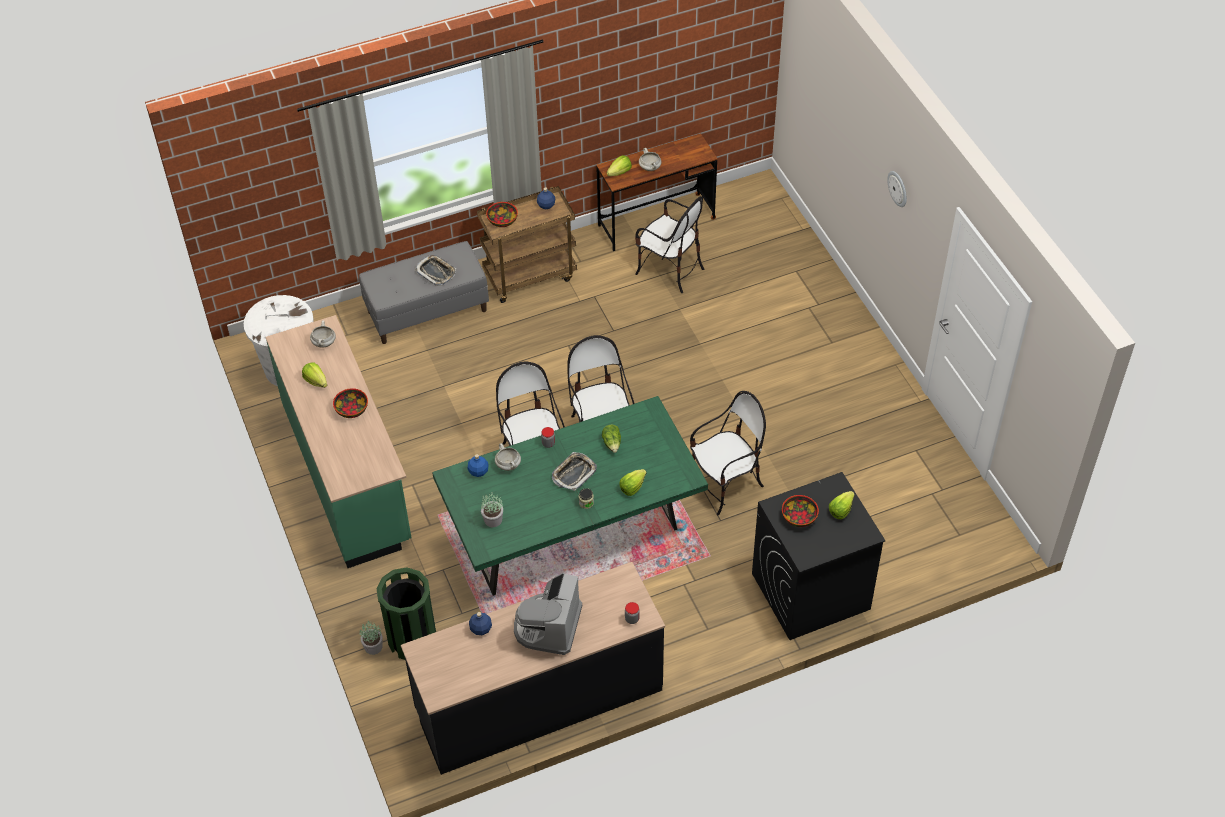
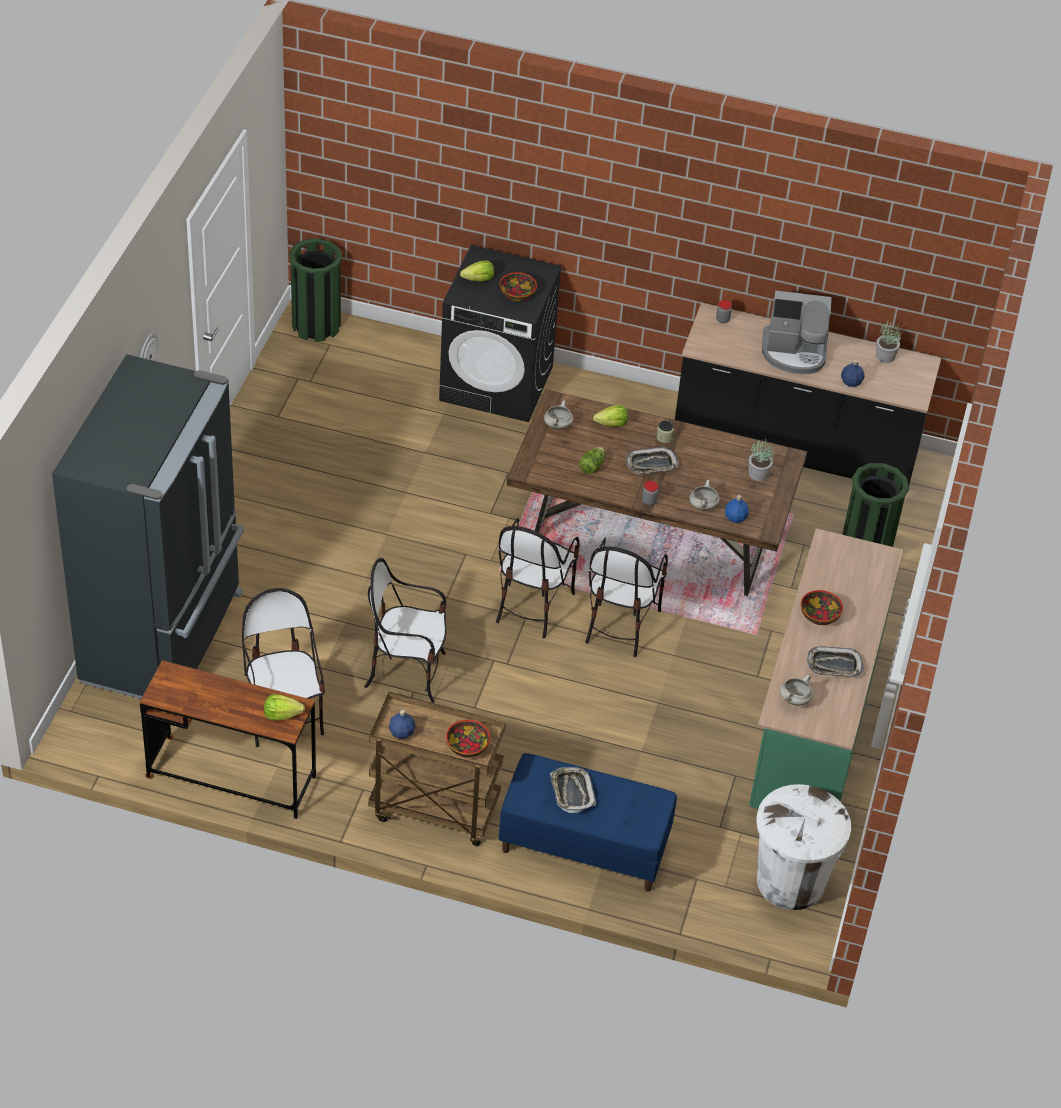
camera: 145 degrees left, 5 degrees down
lettuce [302,362,327,388] -> tray [807,646,864,677]
grey bench [359,241,489,344] -> blue bench [499,753,677,892]
potted plant [359,621,383,655] -> potted plant moved to [876,319,901,363]
green dining table [432,396,708,596] -> brown dining table [507,389,807,596]
coffee machine [514,573,582,655] -> coffee machine turned 45 degrees clockwise [762,291,832,374]
white cooking pot [639,148,662,171] -> white cooking pot moved to [544,400,573,430]
chair [690,391,766,515] -> chair moved to [364,558,447,703]
none -> black fridge [52,354,244,699]
none -> green trash can [289,238,342,342]

